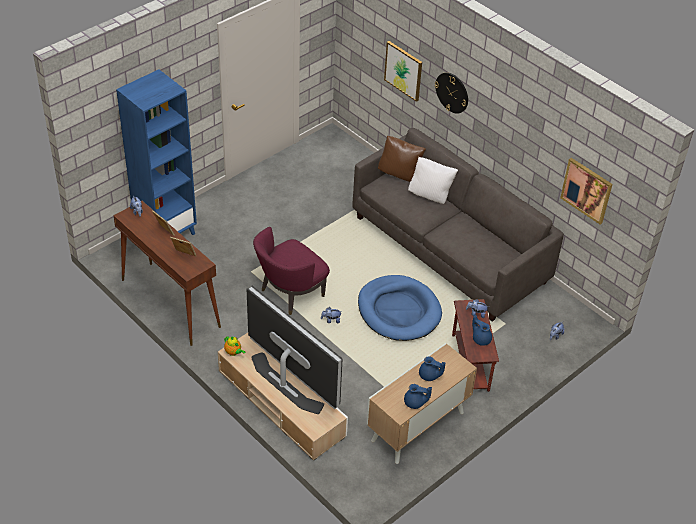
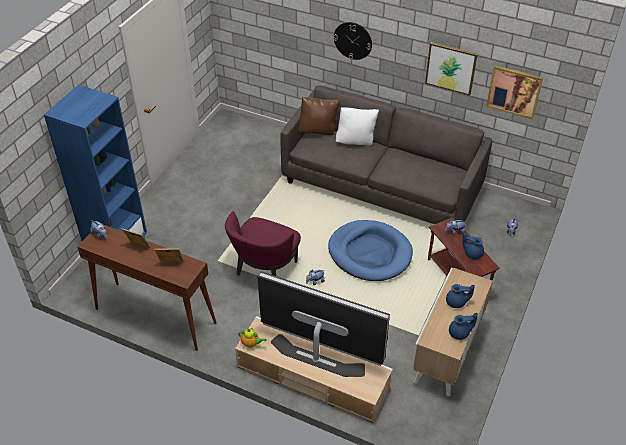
camera: 20 degrees left, 0 degrees up
picture [384,41,422,102] -> picture moved to [425,42,478,96]

